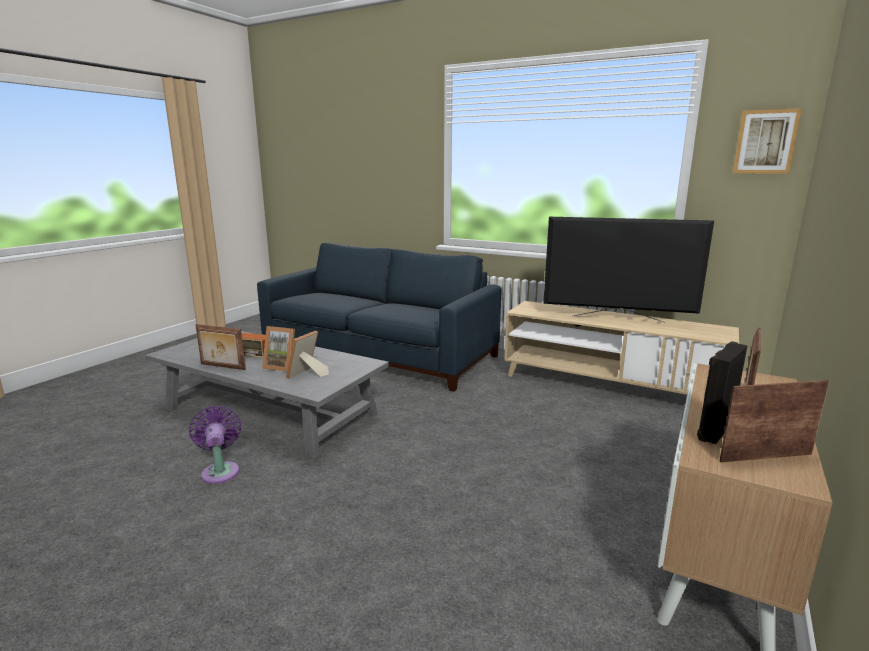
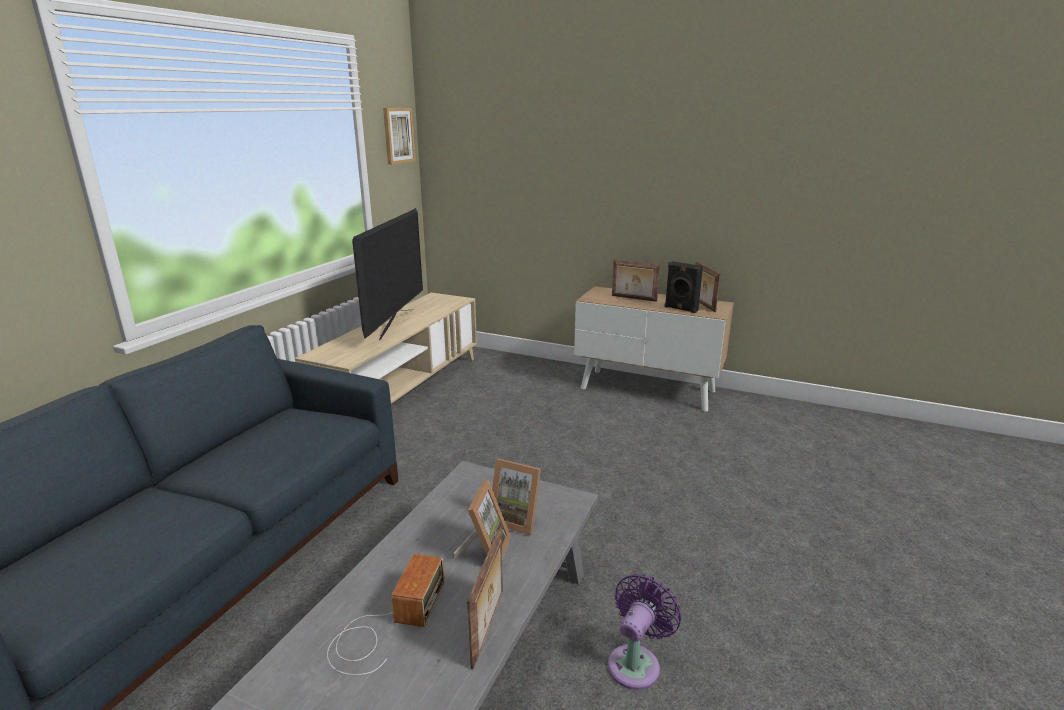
camera: 95 degrees left, 5 degrees up
purple fan [189,406,241,484] -> purple fan turned 150 degrees clockwise [608,574,682,690]

